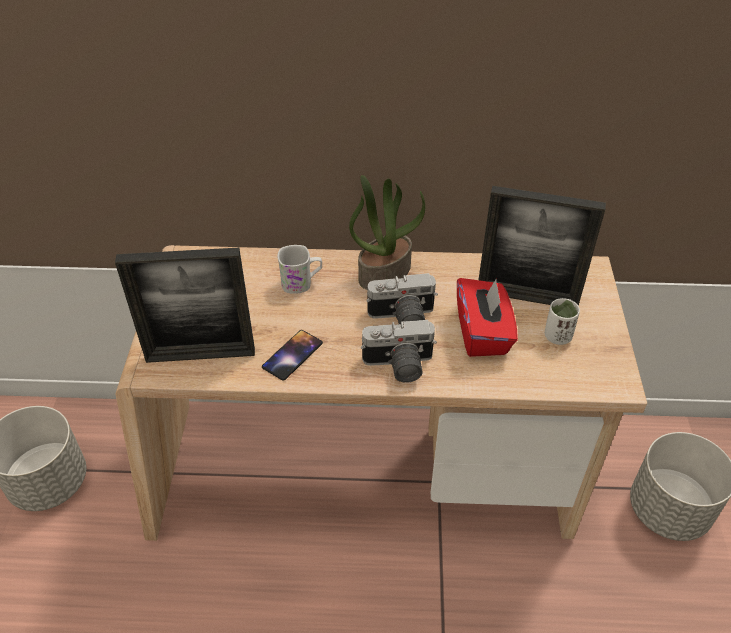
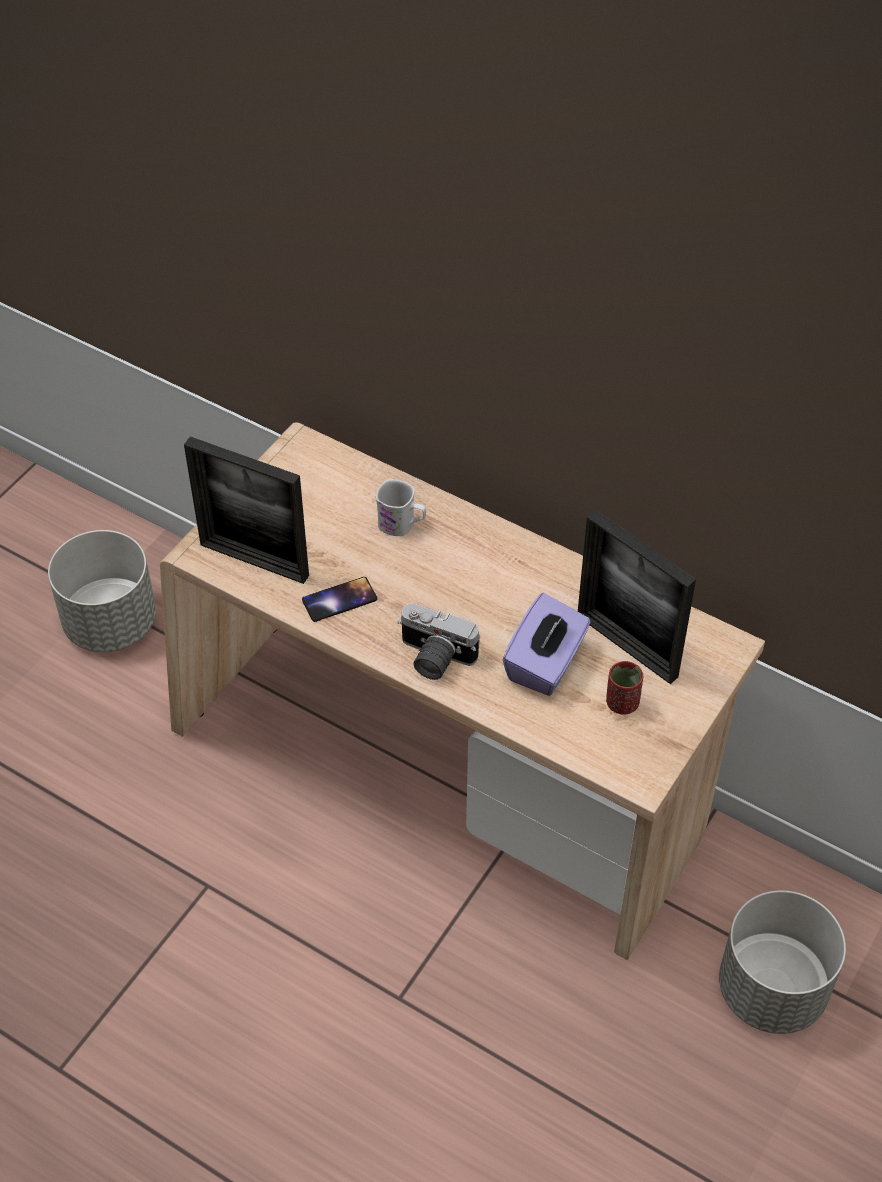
camera: 30 degrees right, 5 degrees up
potted plant [349,175,425,290] -> none
camera [366,273,438,324] -> none
red tissue box [457,278,518,357] -> purple tissue box [503,593,591,696]
white cup [545,298,580,345] -> red cup [606,661,643,715]

